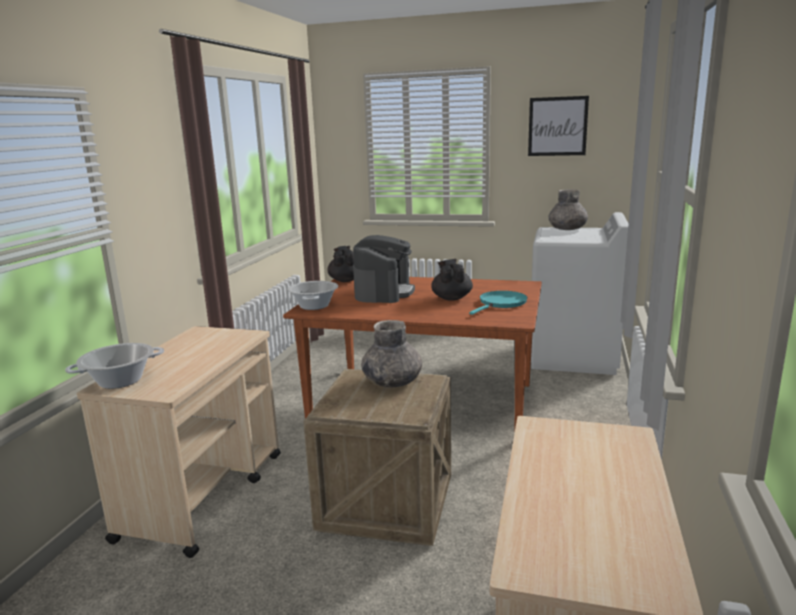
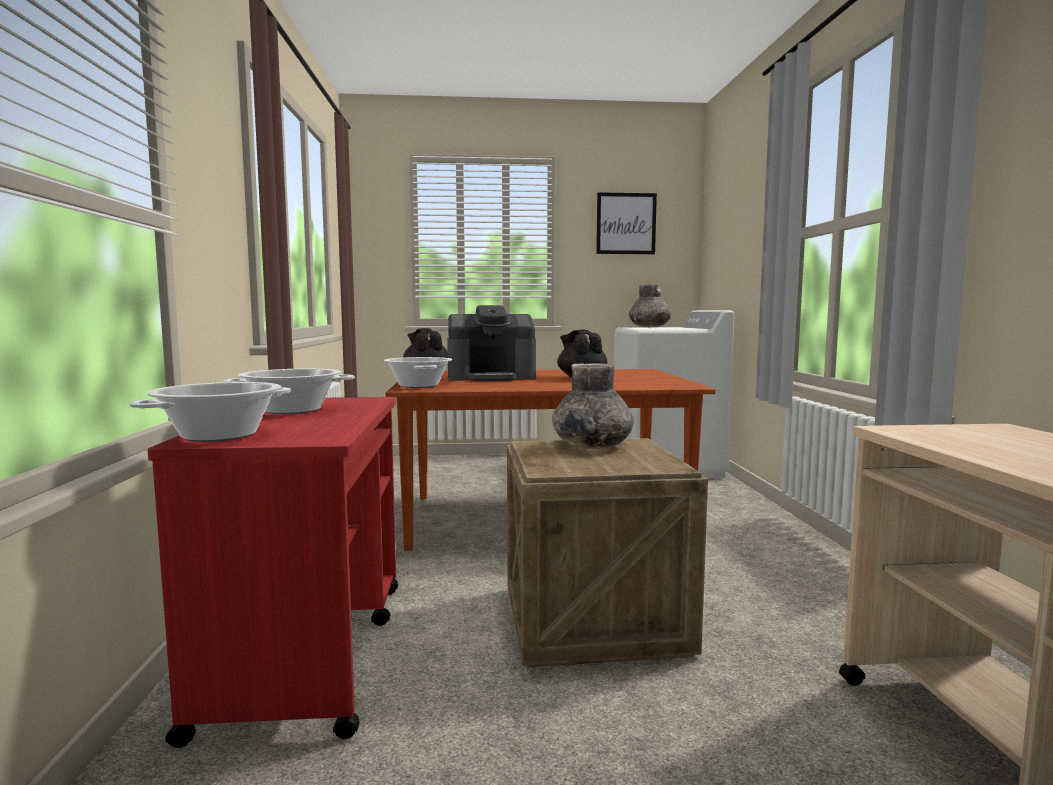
camera: 20 degrees left, 10 degrees down
beige cart [77,326,281,558] -> red cart [147,397,398,748]
coffee machine [353,235,415,303] -> coffee machine turned 90 degrees clockwise [447,305,536,381]
turquoise frying pan [469,291,528,315] -> none
none -> cooking pot [223,369,355,414]

